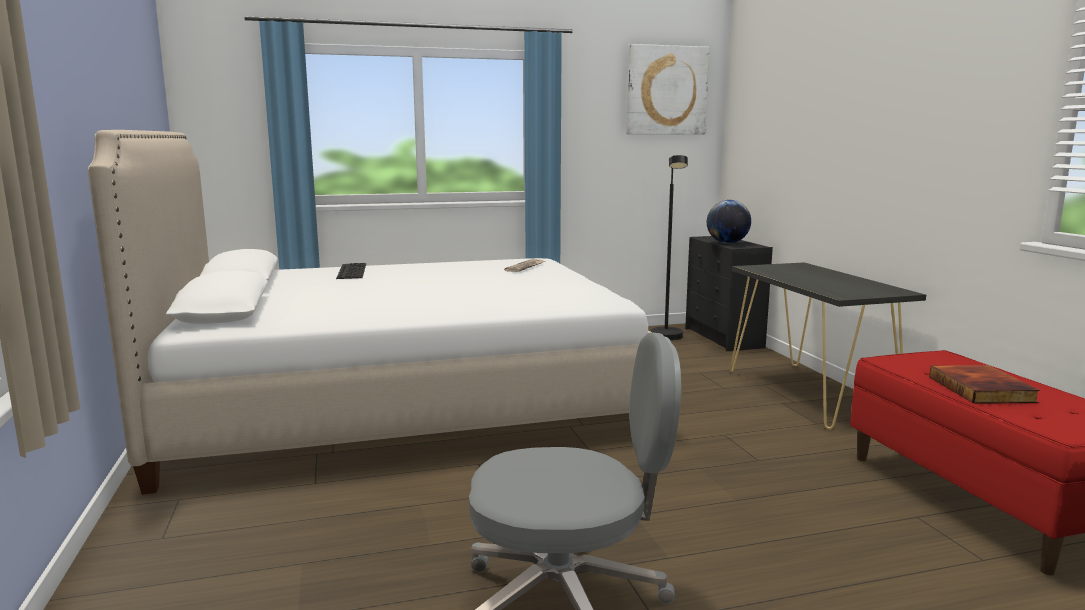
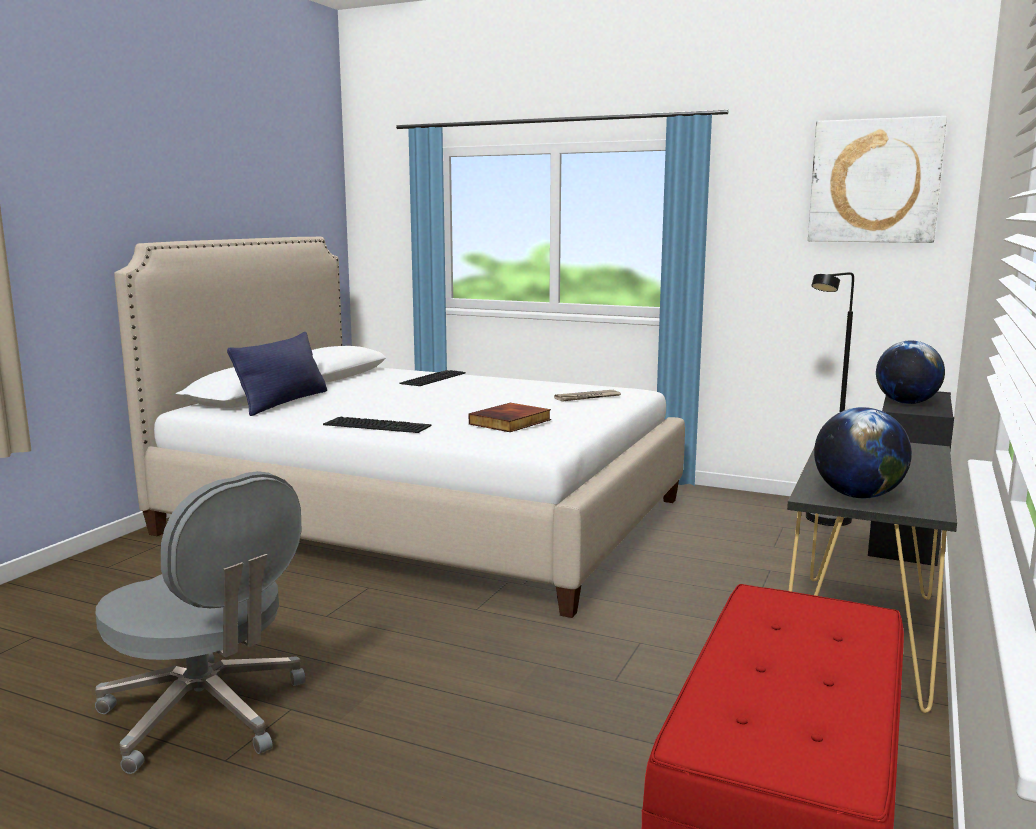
camera: 40 degrees right, 0 degrees up
book [929,365,1040,404] -> book moved to [469,403,551,432]
none -> blue pillow [227,332,327,416]
none -> keyboard [323,417,431,433]
none -> globe [814,407,912,498]

